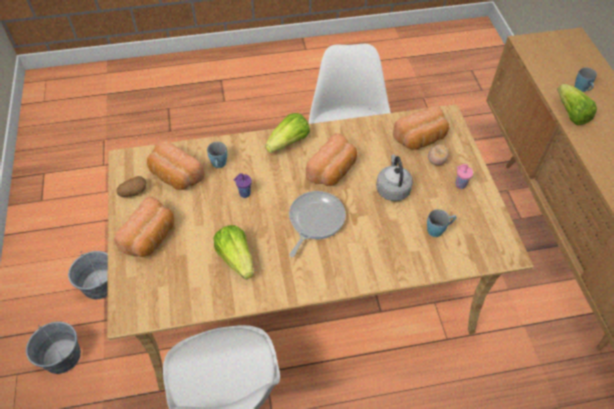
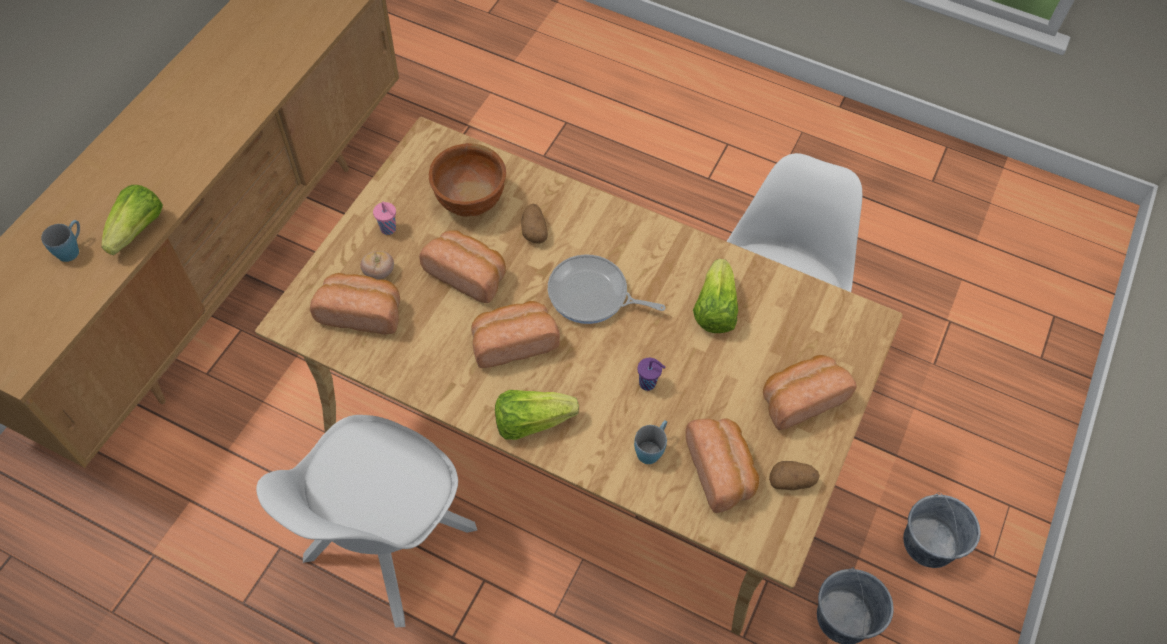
camera: 145 degrees left, 5 degrees up
frying pan [289,191,346,257] -> frying pan turned 45 degrees clockwise [548,254,665,324]
grey kettle [376,154,413,201] -> bread [419,230,506,303]
blue mug [427,209,457,237] -> brown bowl [429,143,506,216]
none -> potato [521,204,548,244]

